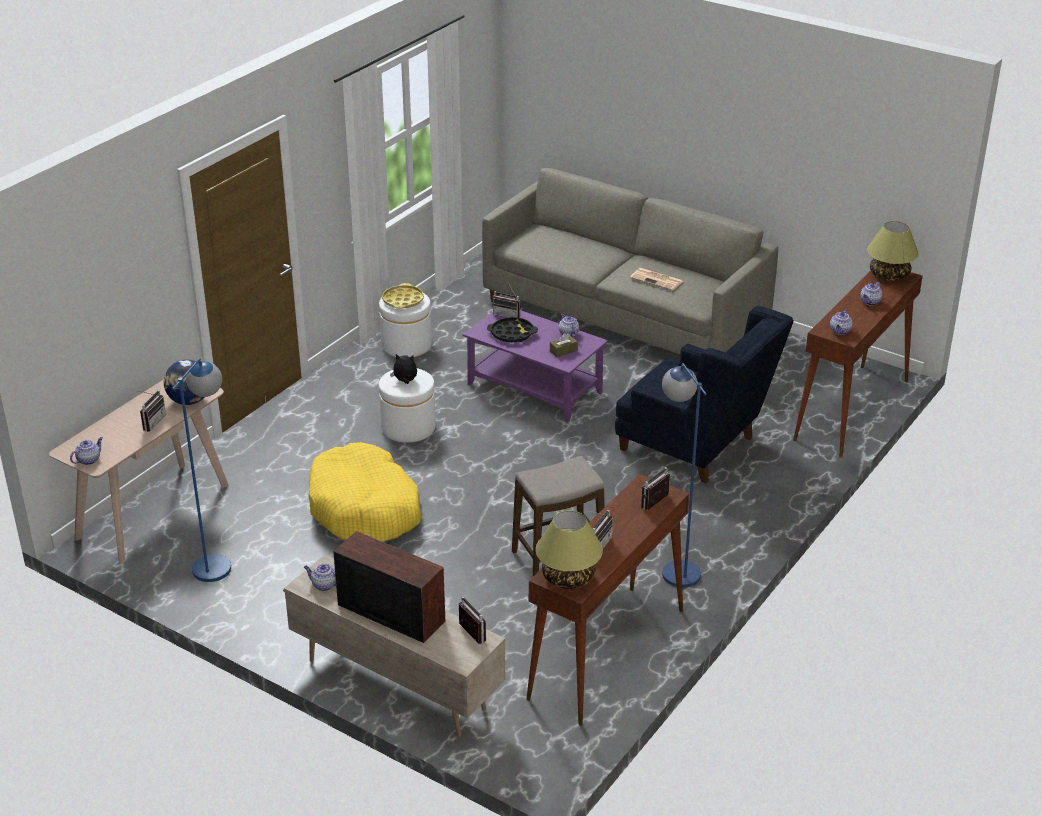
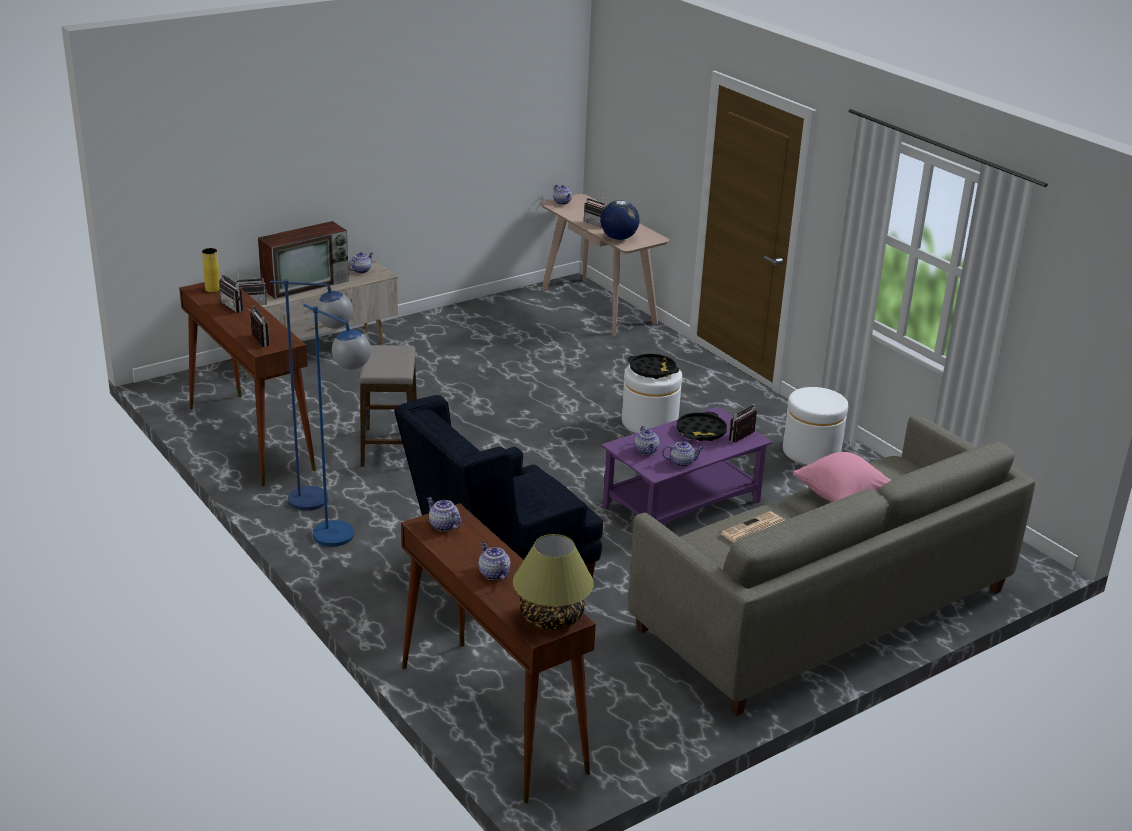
camera: 110 degrees right, 5 degrees down
blue floor lamp [172,358,231,582] -> blue floor lamp moved to [303,304,371,547]
yellow dog bed [309,442,421,542] -> none
yellow tray [382,283,424,308] -> none
plush toy [390,354,417,384] -> black tray [627,354,679,379]
table lamp [536,511,603,589] -> yellow vase [202,248,220,292]
brown tissue box [550,333,578,357] -> teapot [634,426,659,455]
none -> pink pillow [793,452,891,502]

